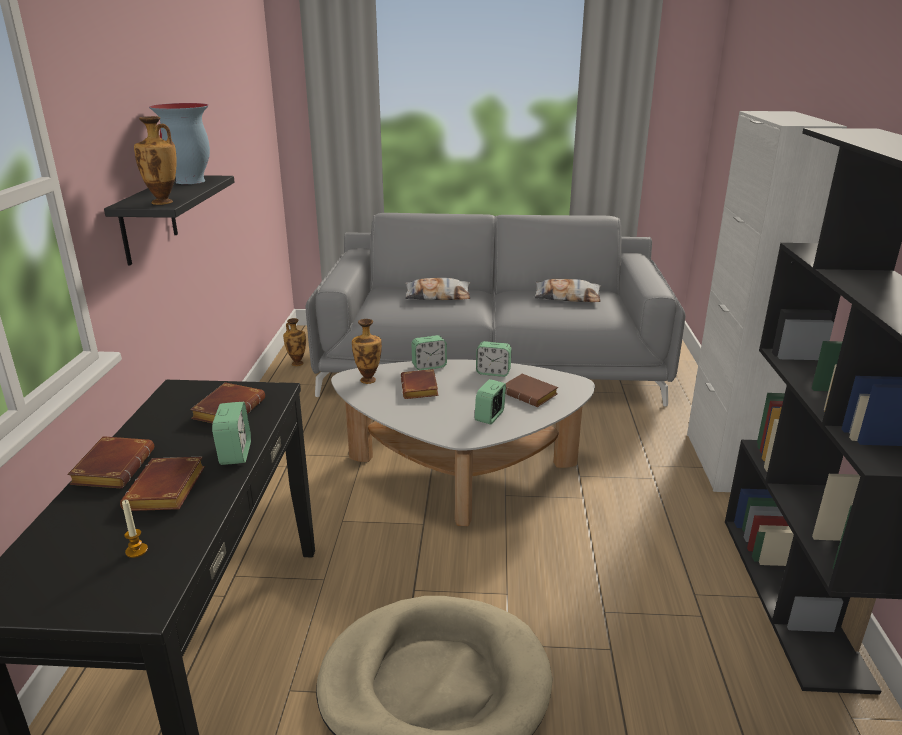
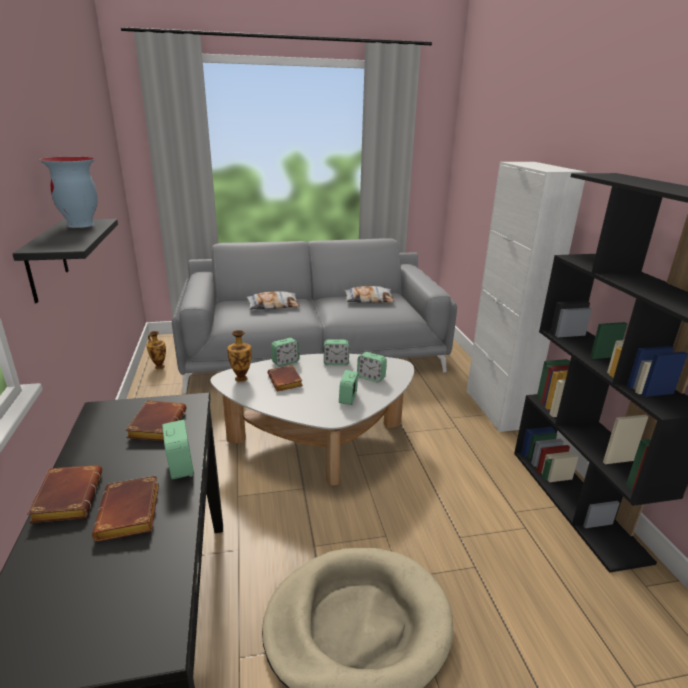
camera: 15 degrees left, 0 degrees up
candle [122,500,148,558] -> none
vase [134,116,177,205] -> none
brown book [505,374,558,407] -> alarm clock [357,352,387,382]

